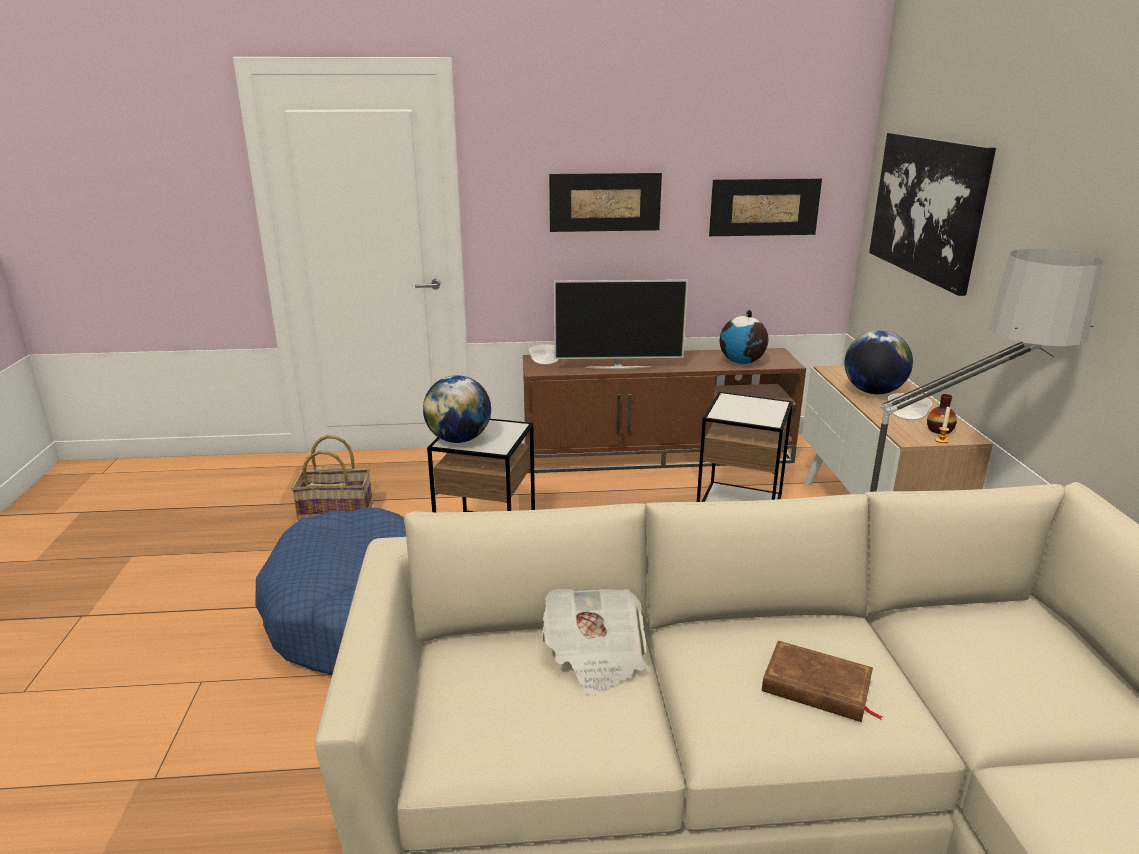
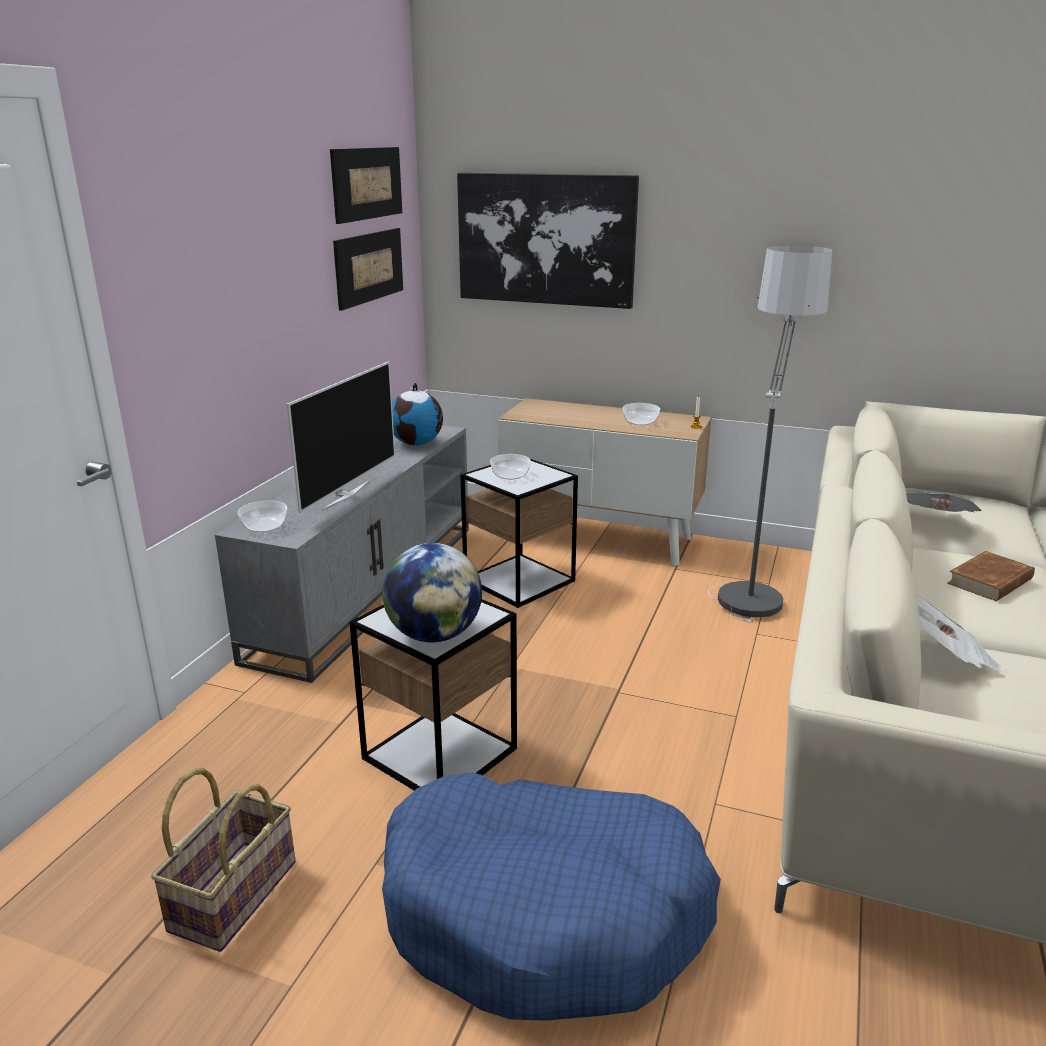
camera: 65 degrees left, 0 degrees up
brown tv stand [523,348,806,473] -> grey tv stand [215,425,469,683]
picture [549,173,662,232] -> picture moved to [330,147,402,224]
globe [844,330,913,394] -> none
vase [927,394,957,434] -> none
none -> bowl [490,454,531,480]
none -> newspaper [906,493,981,512]

